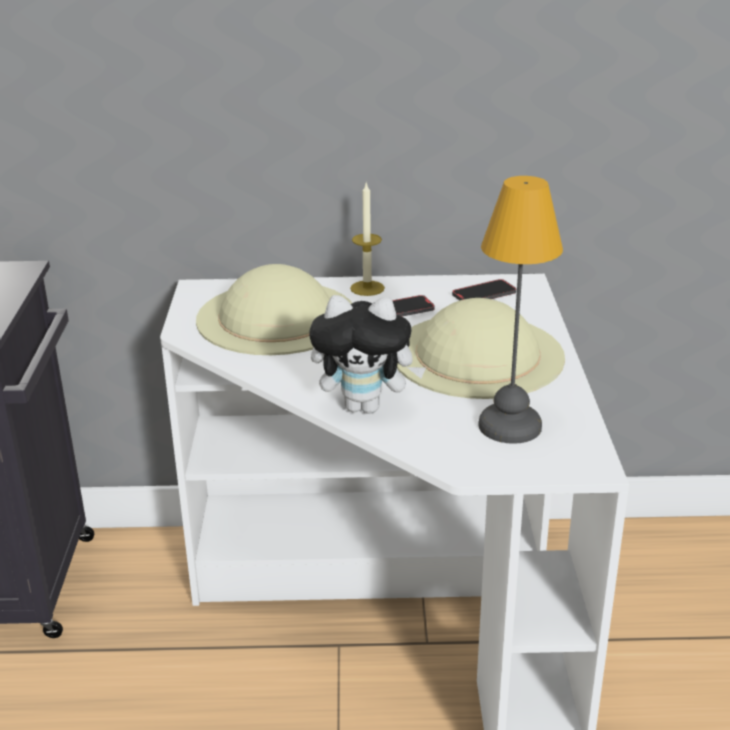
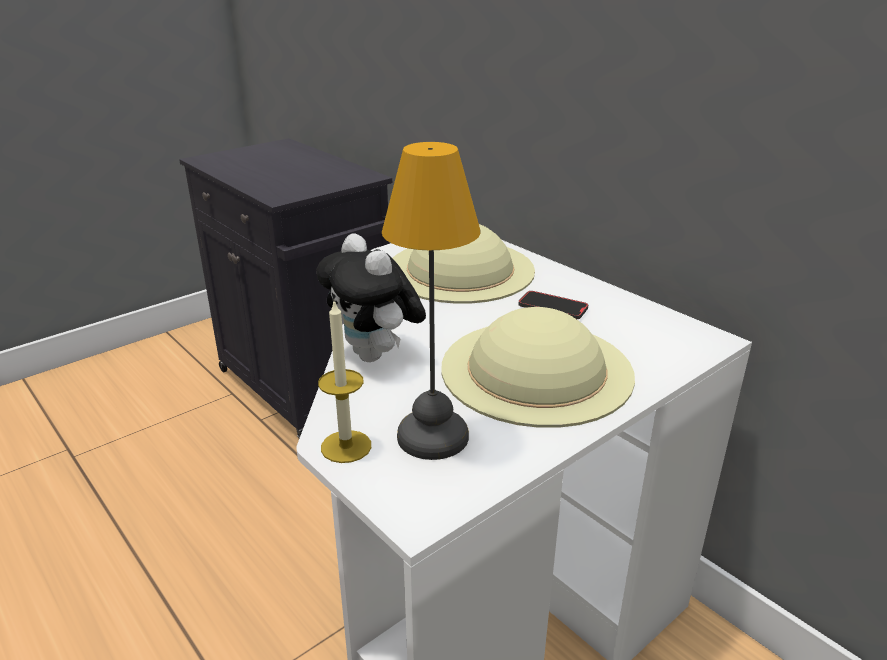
camera: 50 degrees right, 0 degrees up
candle [350,183,385,296] -> candle moved to [318,300,371,463]
phone [452,279,516,301] -> none

